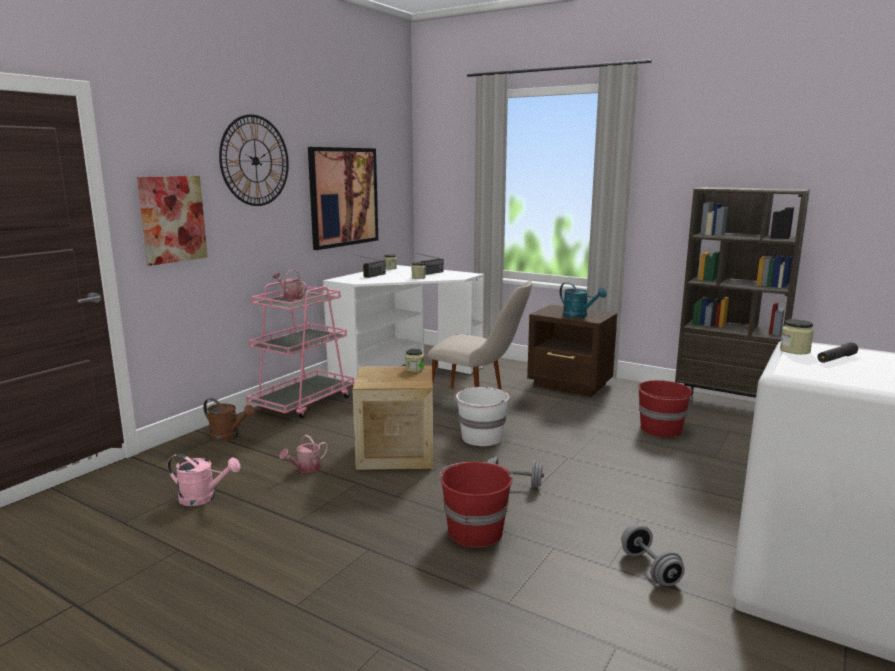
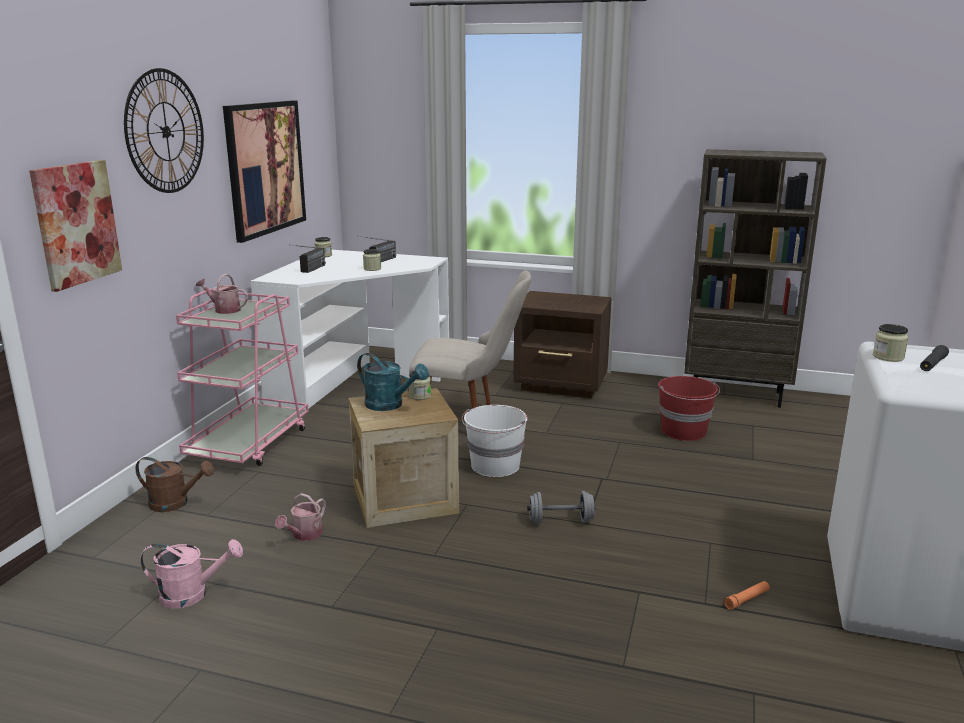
camera: 15 degrees left, 5 degrees up
red bucket [439,462,513,547] -> none
turquoise watering can [560,282,607,318] -> turquoise watering can moved to [357,353,429,411]
grey dumbbell [621,525,685,586] -> orange flashlight [724,581,770,610]

